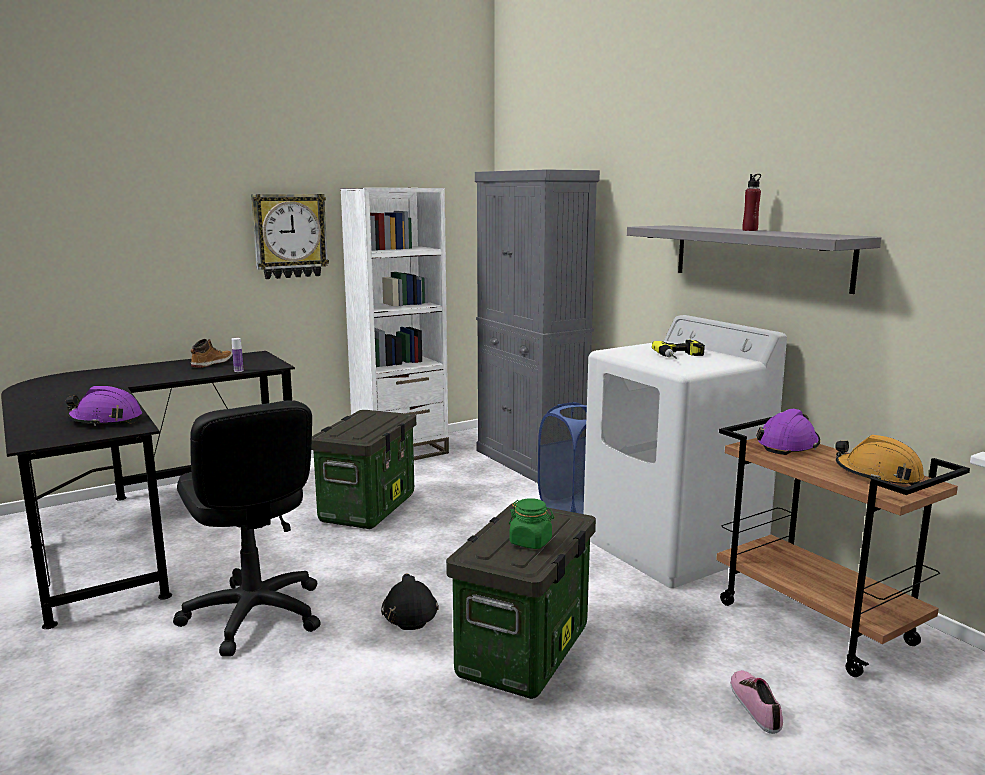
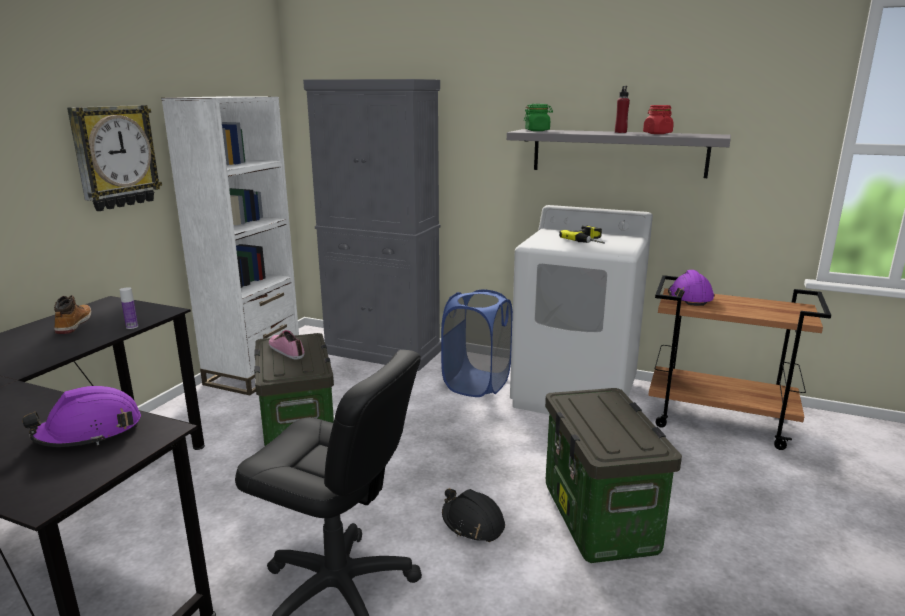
camera: 35 degrees left, 5 degrees up
green jar [509,498,554,549] -> green jar moved to [524,104,553,131]
shoe [731,670,783,734] -> shoe moved to [269,330,305,360]
orange hard hat [835,435,924,485] -> none
none -> red jar [643,105,674,134]

